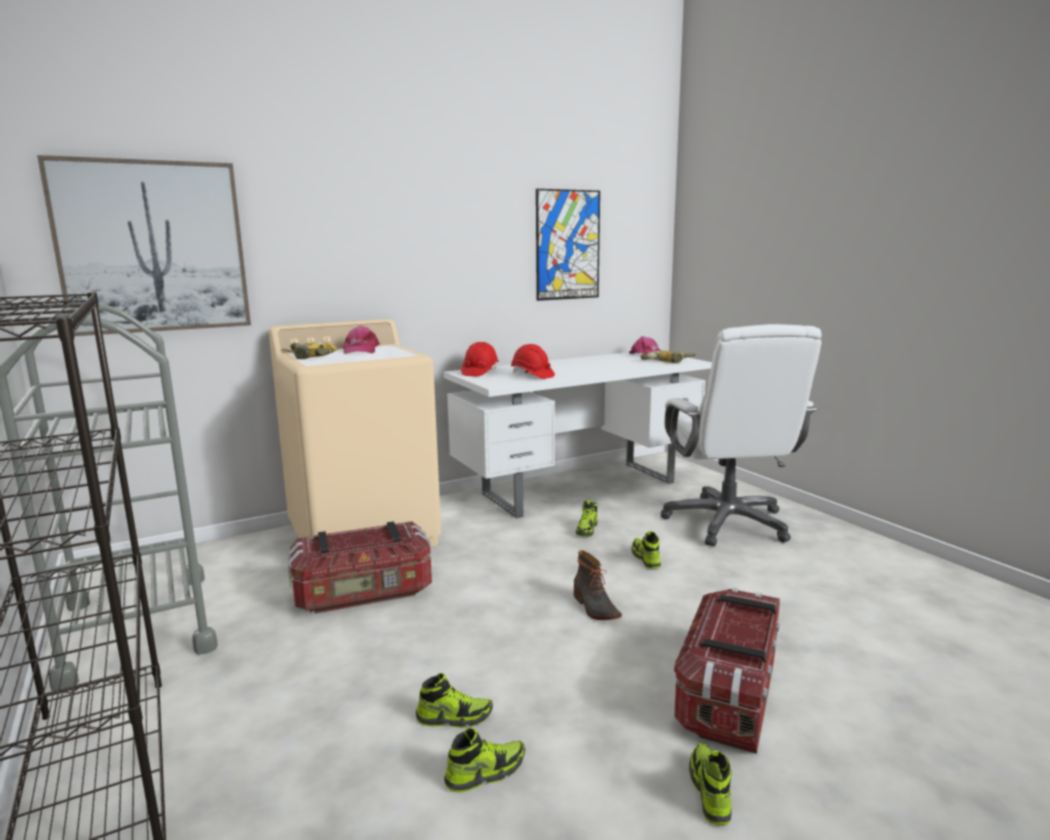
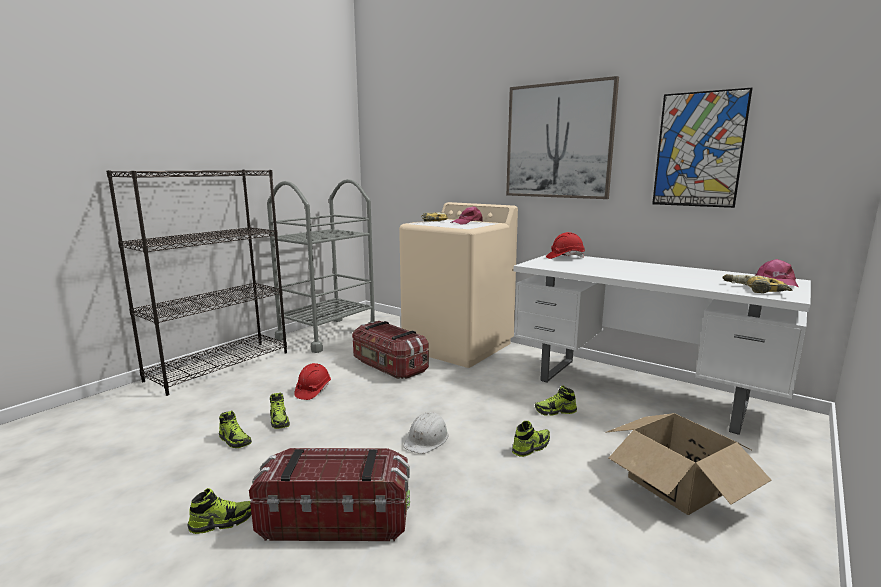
camera: 65 degrees right, 0 degrees up
picture [37,155,251,336] -> picture moved to [506,76,619,199]
red hard hat [511,344,555,379] -> red hard hat moved to [294,363,331,400]
boot [574,550,622,620] -> white hard hat [403,412,449,454]
white office chair [661,324,822,546] -> cardboard box [605,413,771,515]

